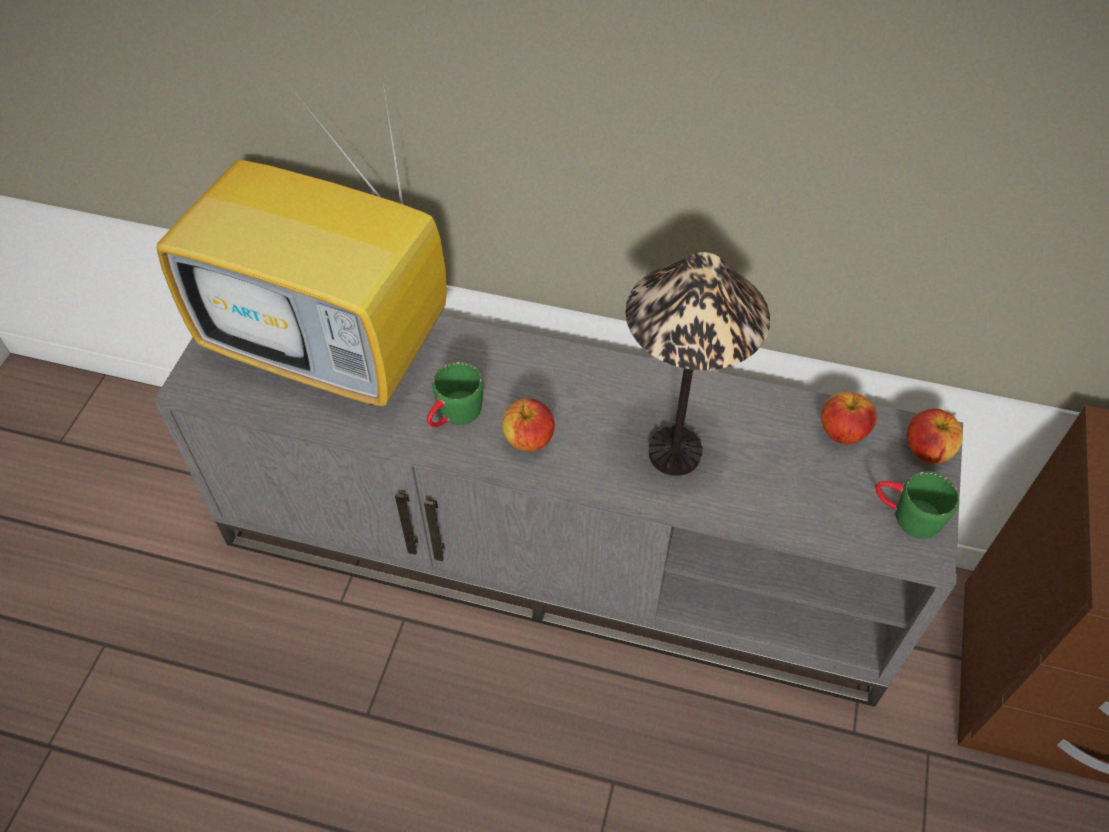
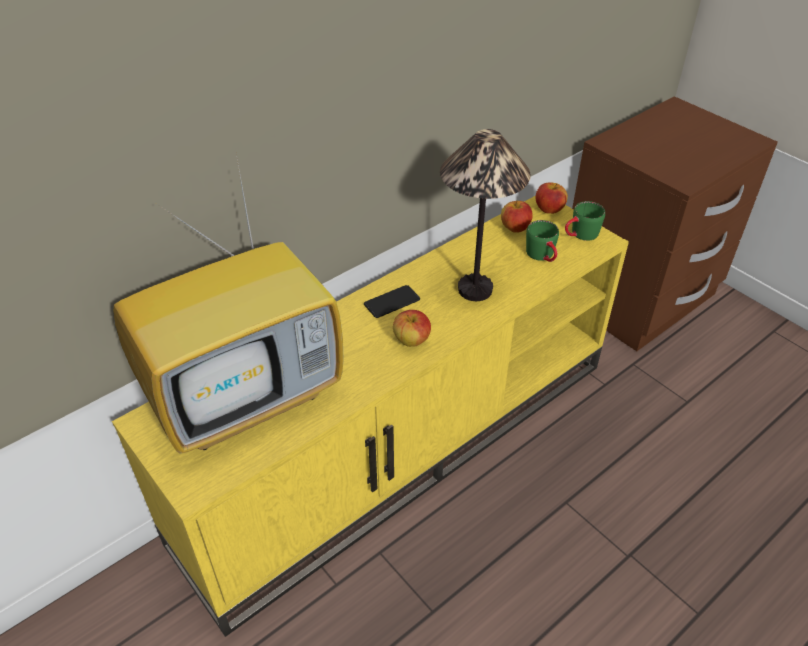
camera: 55 degrees left, 10 degrees down
grey tv stand [154,315,963,707] -> yellow tv stand [112,195,629,637]
green mug [427,362,483,427] -> green mug moved to [526,220,559,262]
none -> phone [364,285,420,318]

